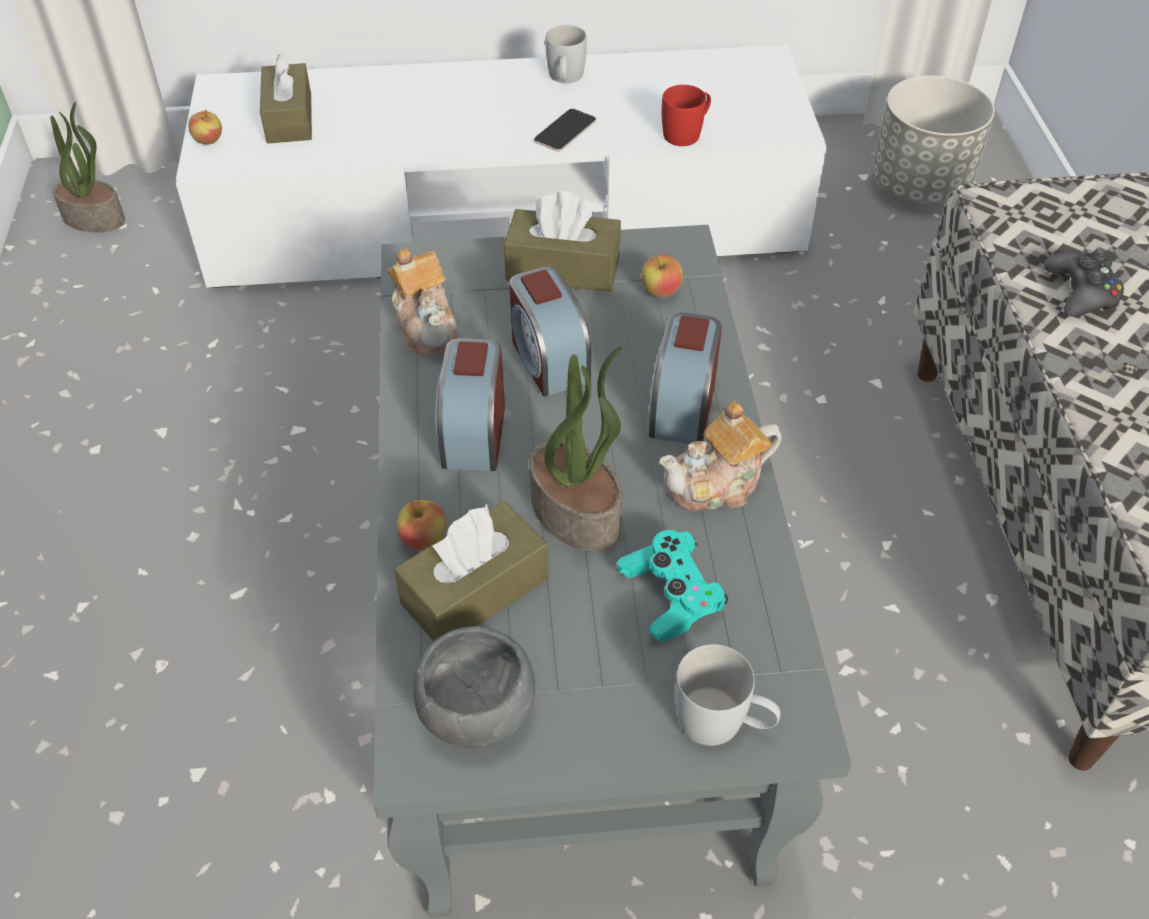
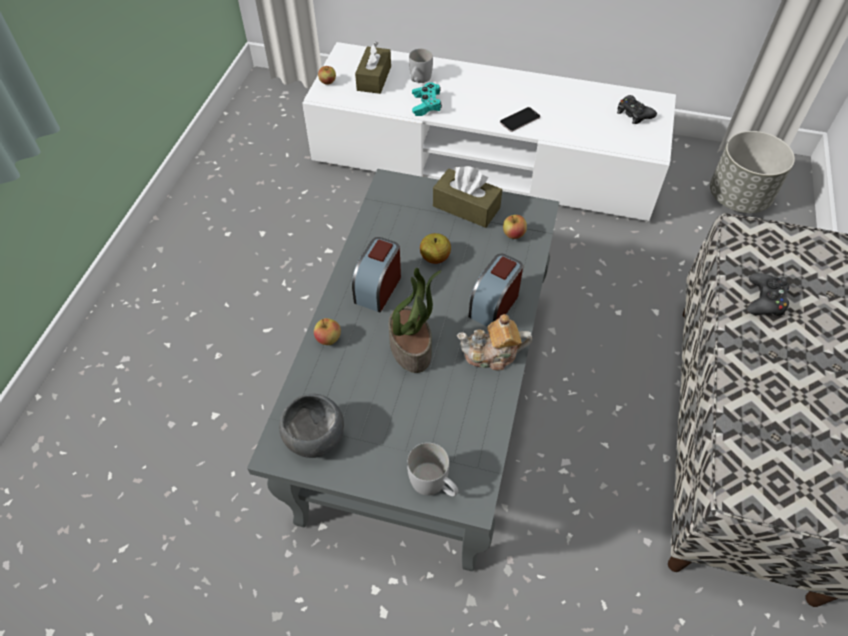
camera: 20 degrees right, 5 degrees up
potted plant [50,102,125,232] -> none
teapot [387,248,458,356] -> none
brown tissue box [394,501,549,641] -> none
alarm clock [509,267,591,397] -> apple [420,233,451,264]
white mug [545,25,587,83] -> white mug moved to [409,49,433,83]
turquoise game controller [617,530,728,642] -> turquoise game controller moved to [412,82,442,116]
red mug [662,85,711,146] -> none
none -> black game controller [617,95,657,124]

